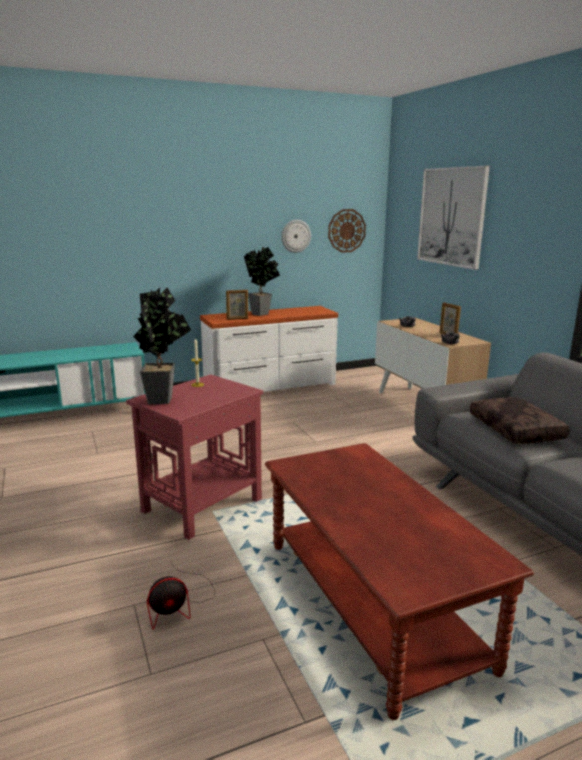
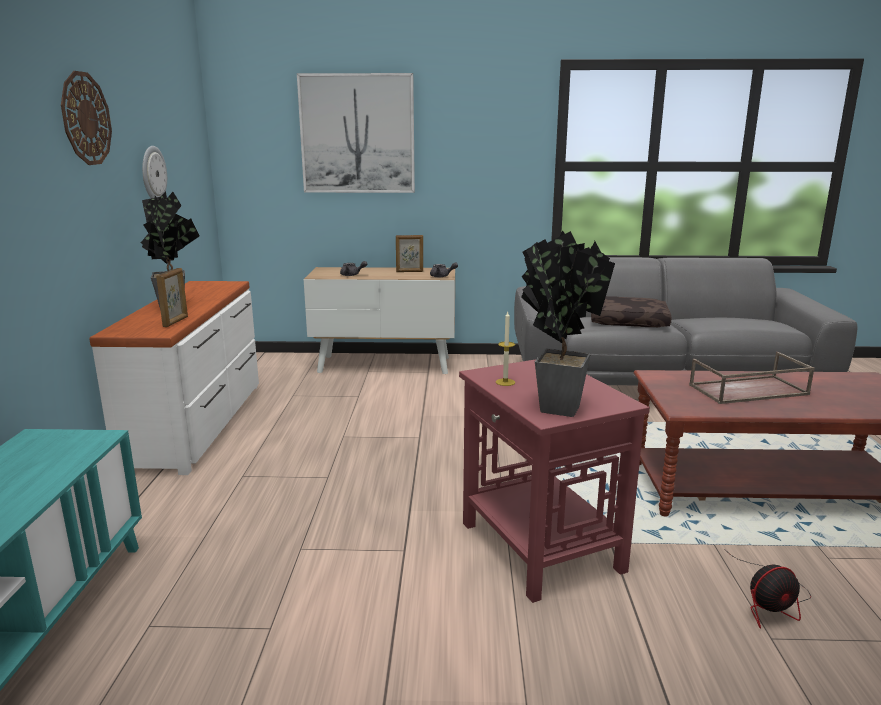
camera: 65 degrees left, 0 degrees up
fan [147,562,215,630] -> fan turned 75 degrees clockwise [724,549,811,629]
wall clock [328,209,366,253] -> wall clock moved to [61,71,112,165]
none -> brown tray [689,352,815,404]

